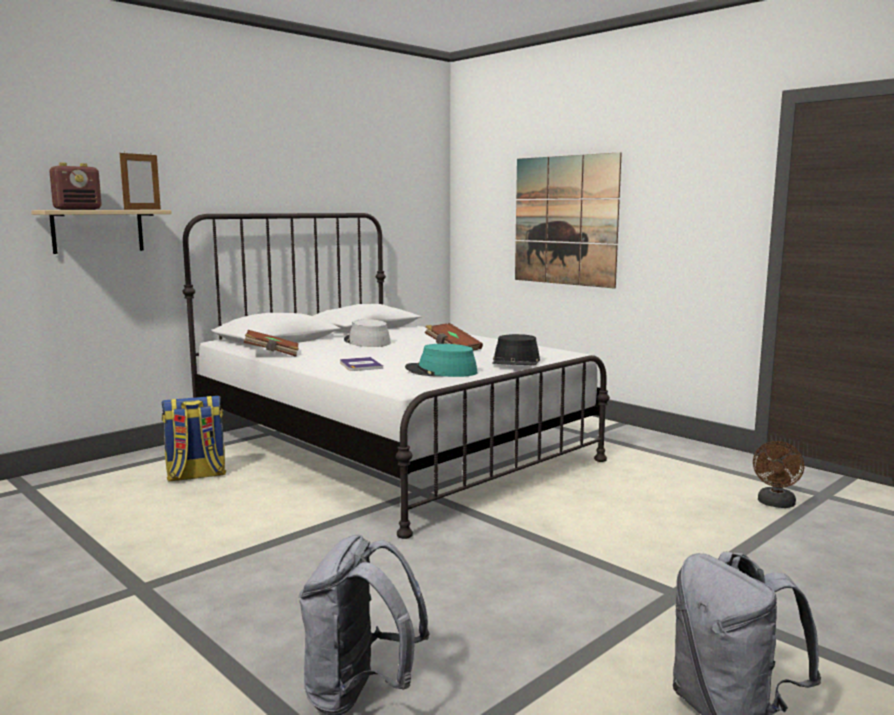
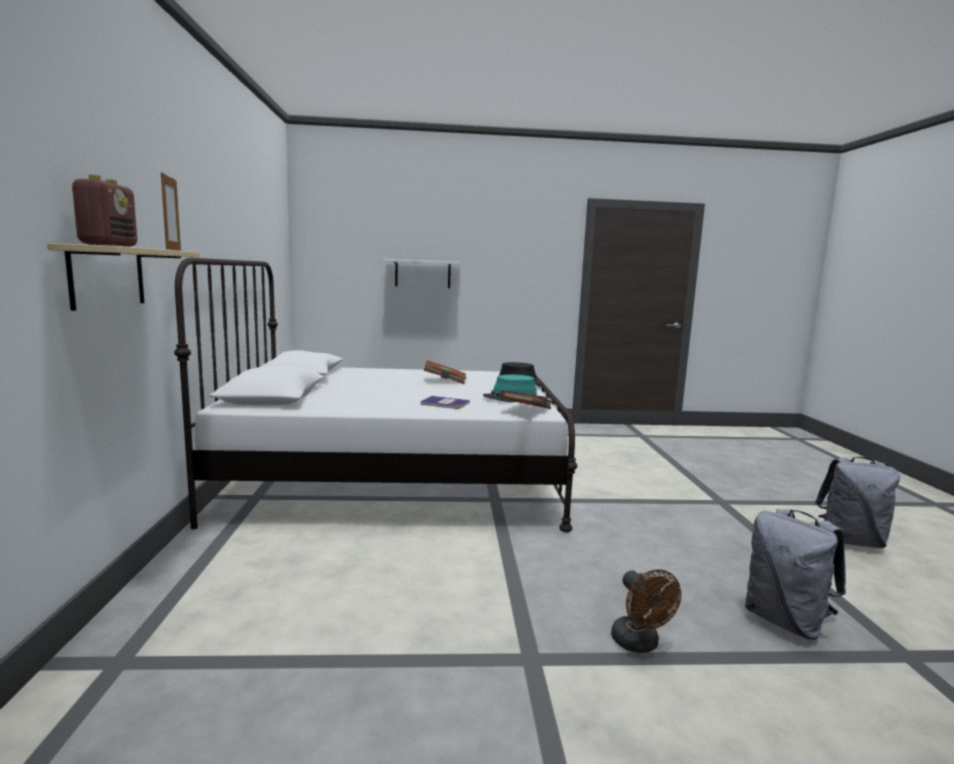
camera: 50 degrees left, 0 degrees up
backpack [161,396,226,482] -> none
brown book [244,330,299,357] -> brown book moved to [500,390,553,409]
grey hat [344,319,391,347] -> none
picture [515,152,622,289] -> white shelf [383,259,461,288]
brown fan [753,441,804,508] -> brown fan moved to [611,569,681,653]

